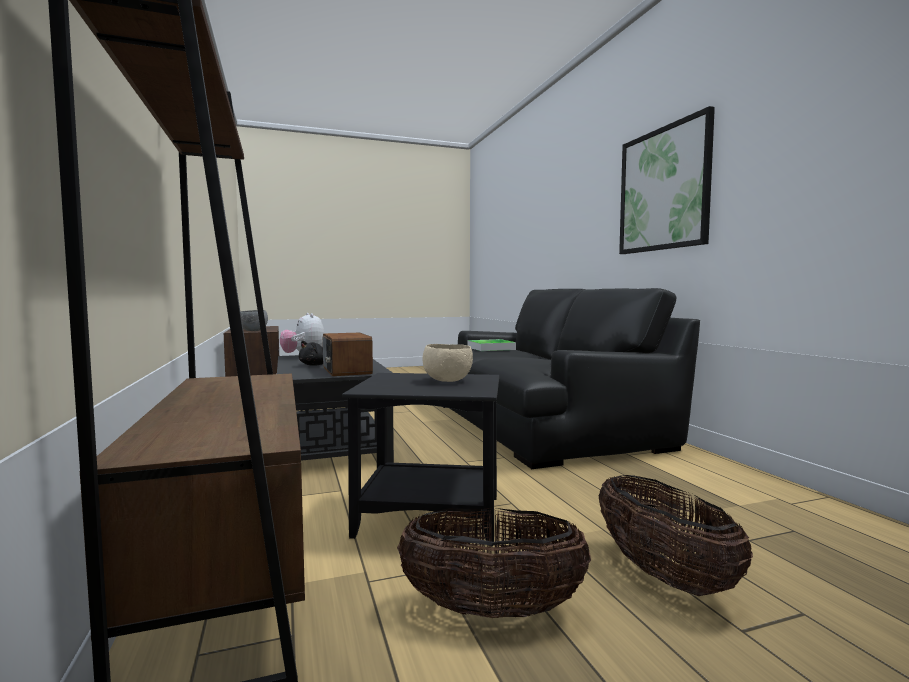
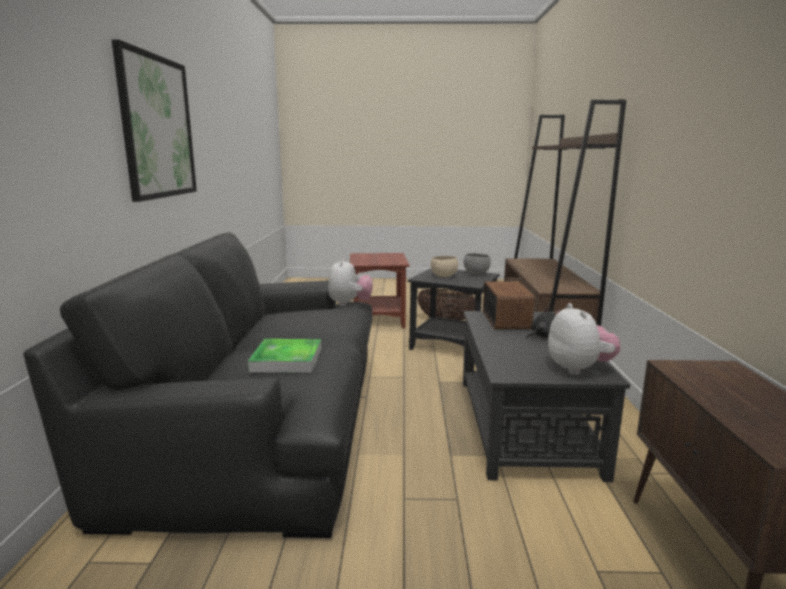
camera: 160 degrees left, 10 degrees up
grey bowl [240,310,268,331] -> grey bowl moved to [464,253,491,274]
basket [598,475,753,596] -> brown side table [350,253,410,328]
none -> plush toy [328,258,373,306]

